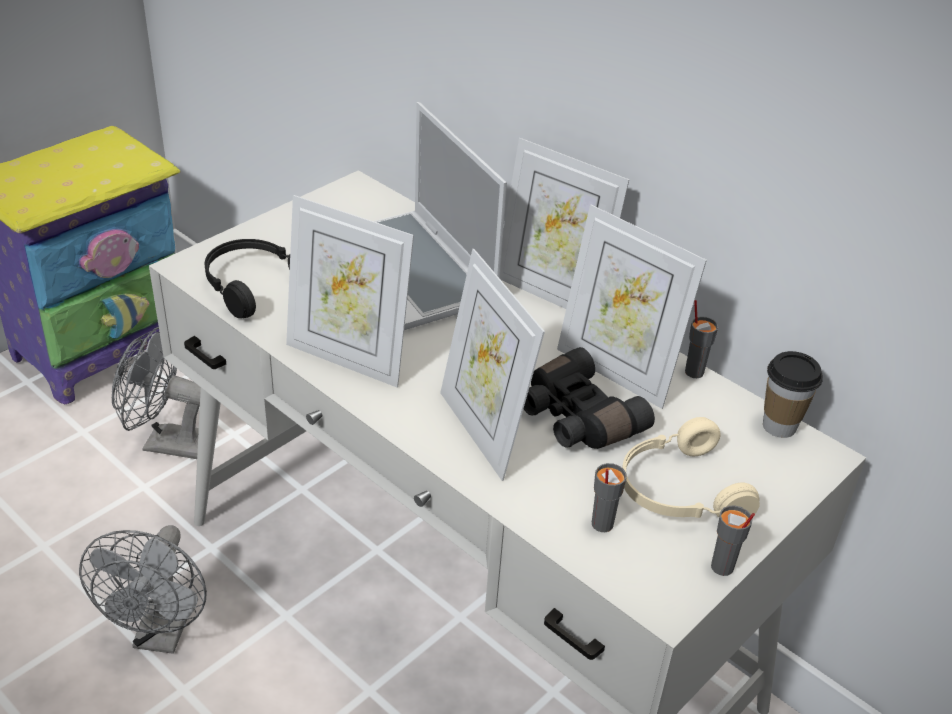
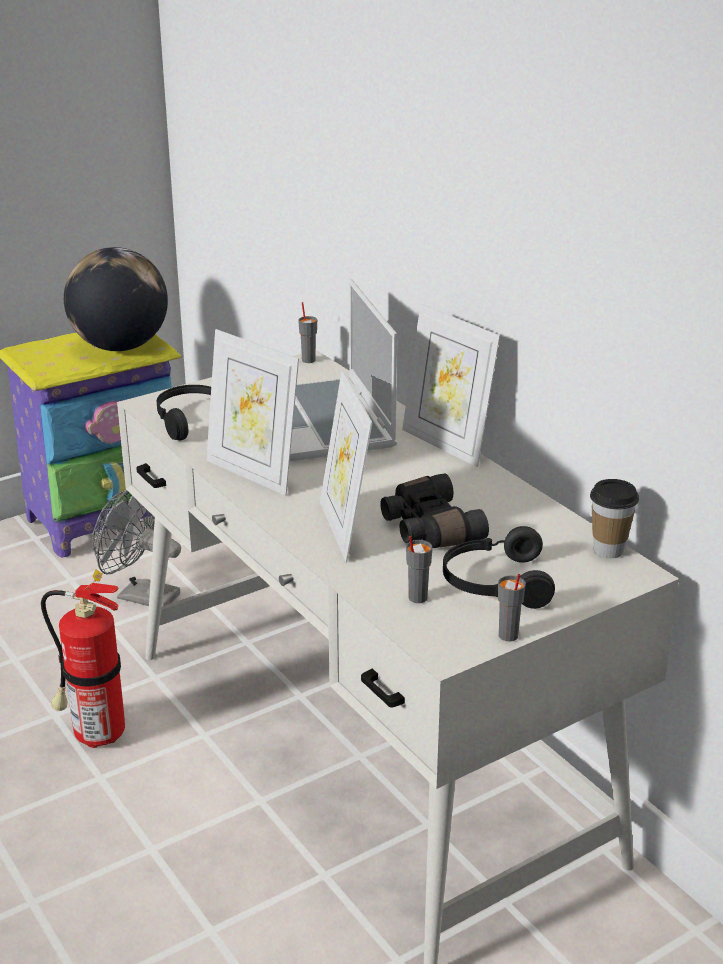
camera: 15 degrees right, 10 degrees down
grey fan [79,525,207,654] -> fire extinguisher [41,569,125,748]
picture frame [557,205,707,409] -> none
beige headphones [622,417,760,518] -> black headphones [443,526,555,609]
grey cup [685,300,718,378] -> grey cup moved to [298,302,317,363]
none -> globe [64,247,168,351]

